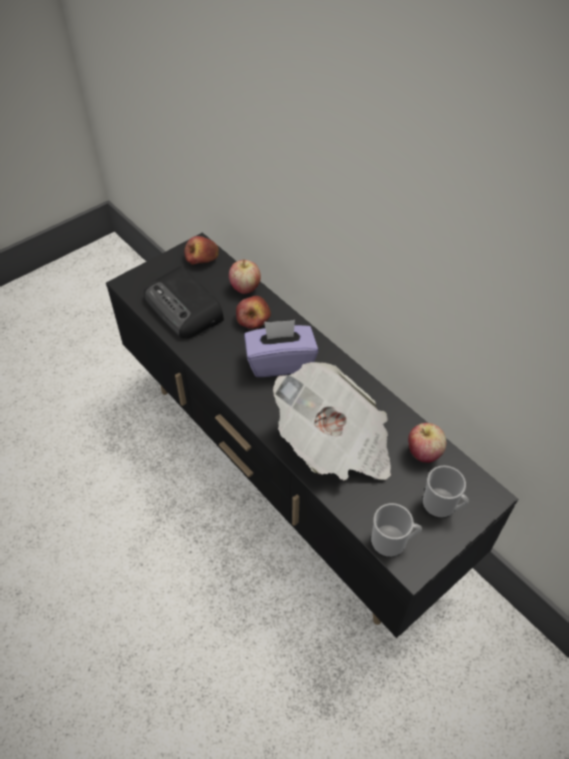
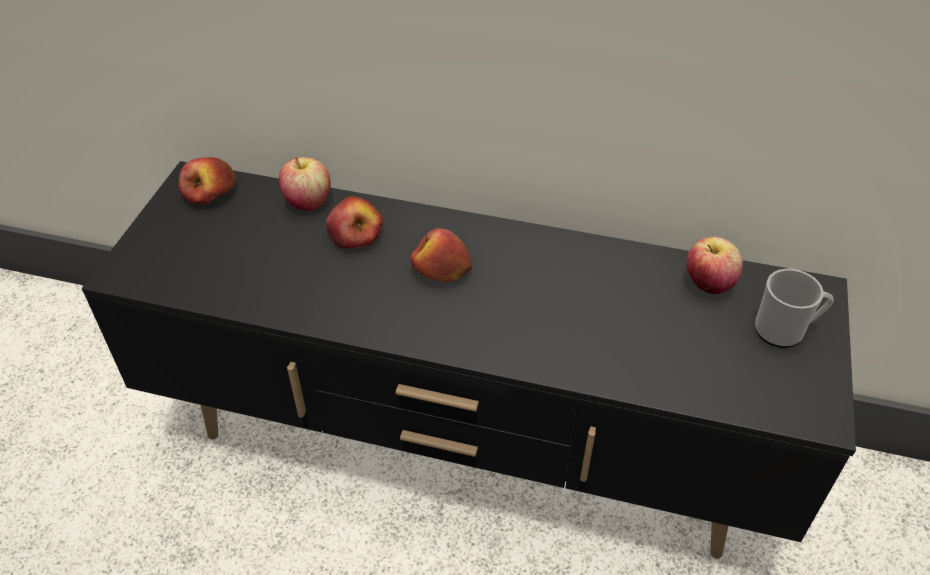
camera: 35 degrees left, 5 degrees down
radio [144,266,224,339] -> none
purple tissue box [244,320,319,377] -> apple [410,228,472,282]
newspaper [273,362,391,480] -> none
mug [371,503,422,557] -> none

